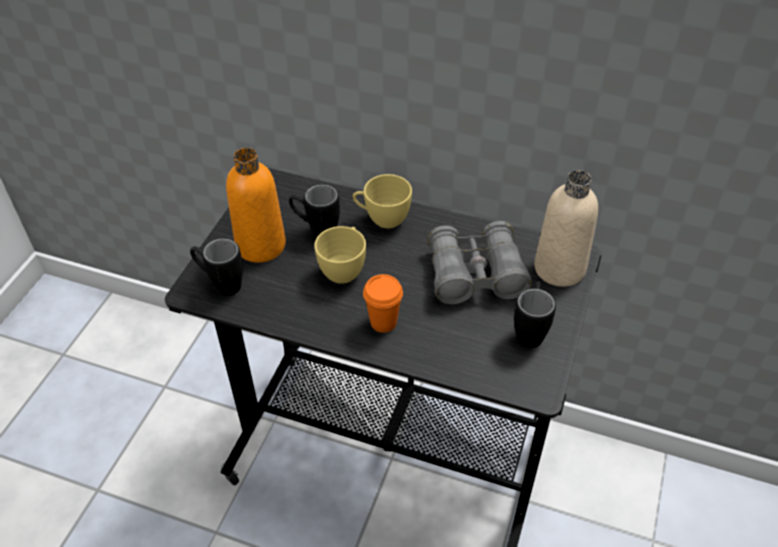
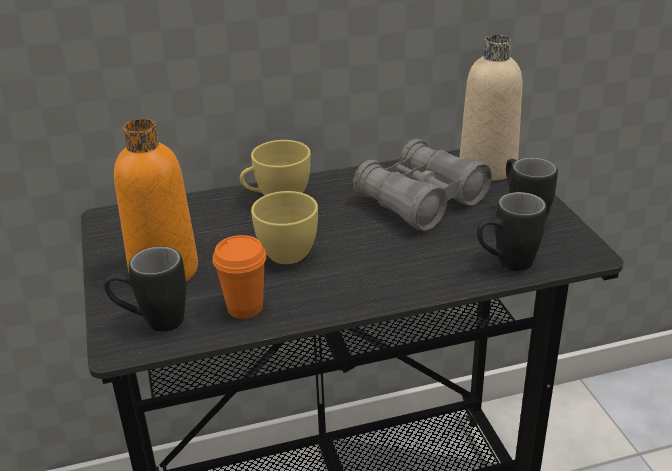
camera: 35 degrees left, 15 degrees down
black mug [289,184,340,237] -> black mug moved to [477,192,547,271]
orange cup [363,274,403,333] -> orange cup moved to [213,235,267,319]

